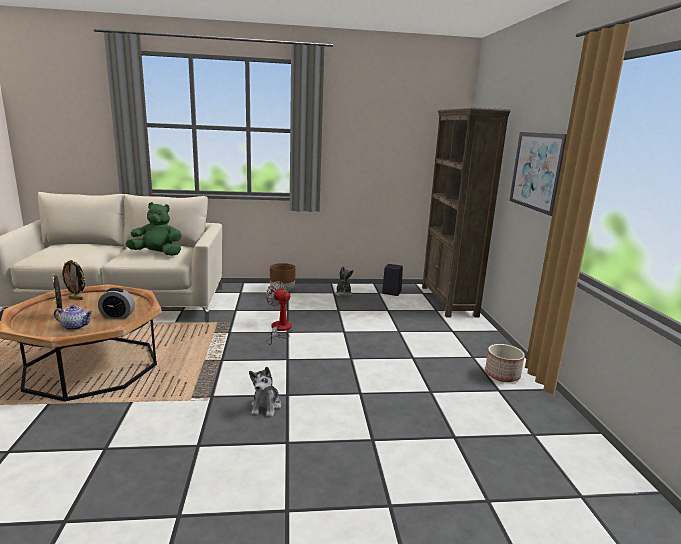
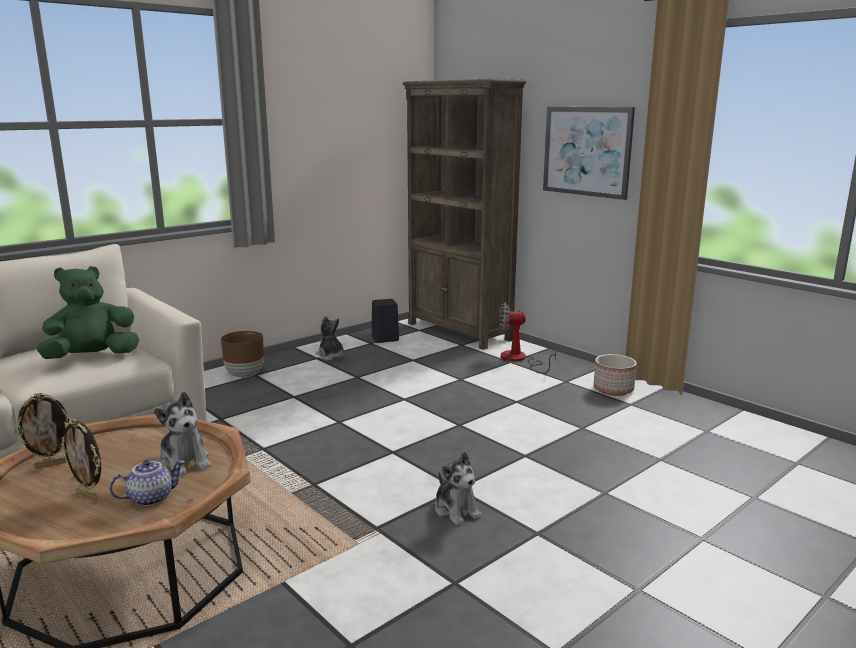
camera: 35 degrees left, 0 degrees up
alarm clock [98,288,135,319] -> plush toy [154,392,211,476]
fan [266,281,292,345] -> fan moved to [499,303,556,374]

